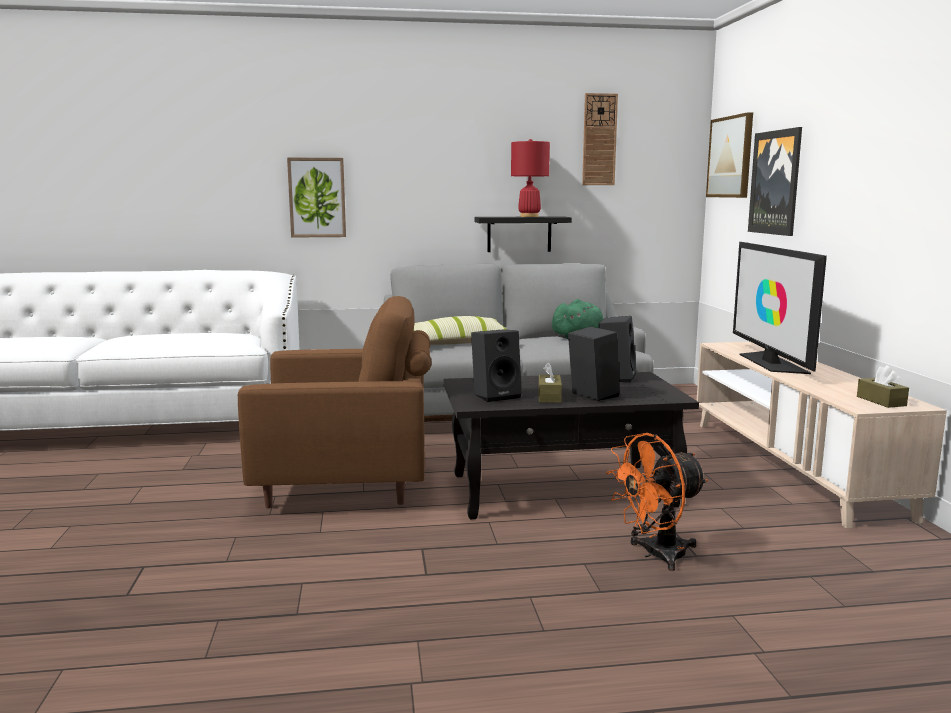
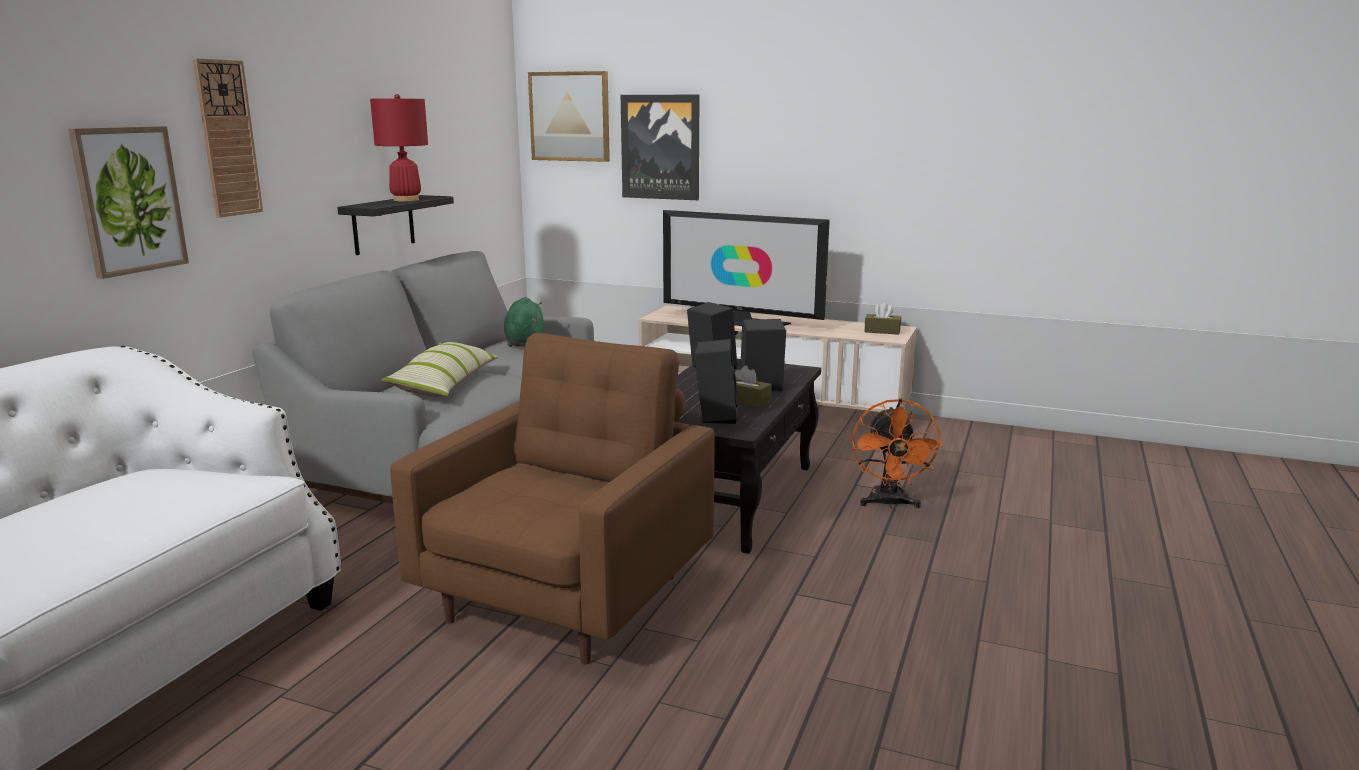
camera: 60 degrees left, 5 degrees up
wall clock [582,93,618,185] -> wall clock moved to [193,58,263,218]

